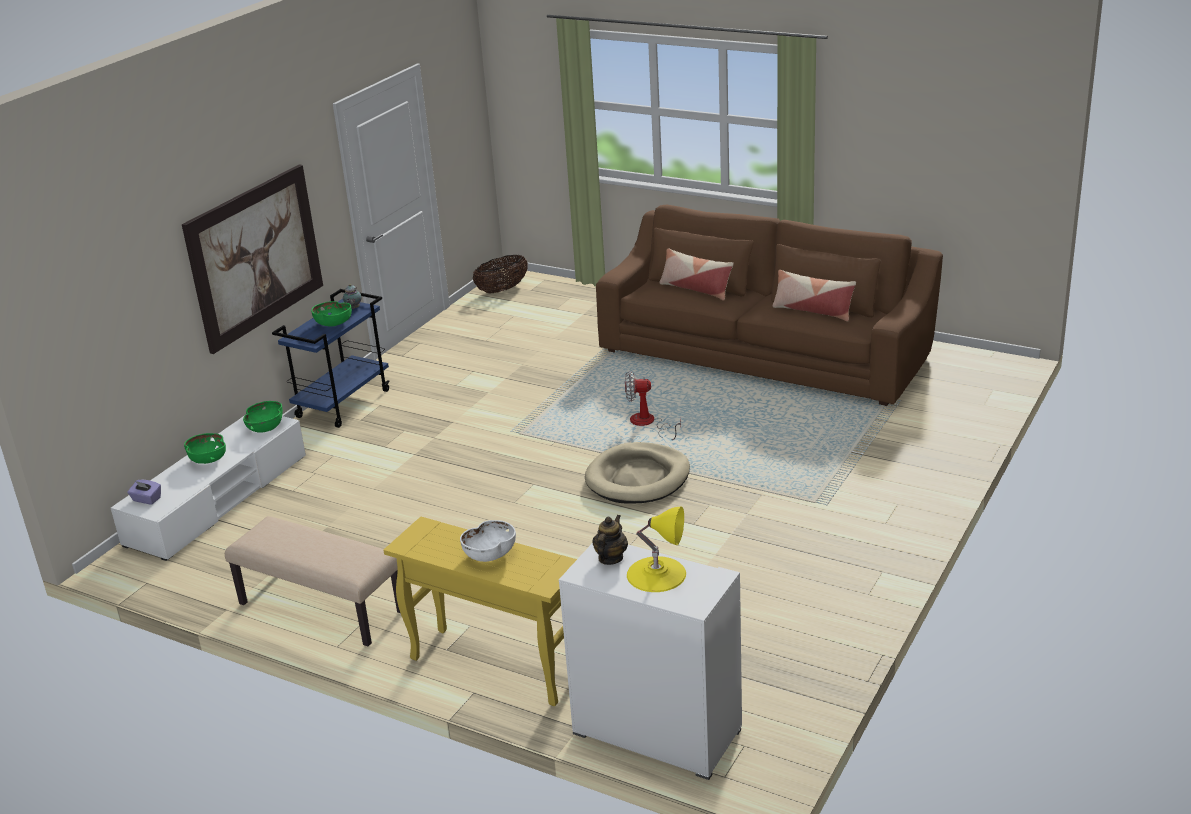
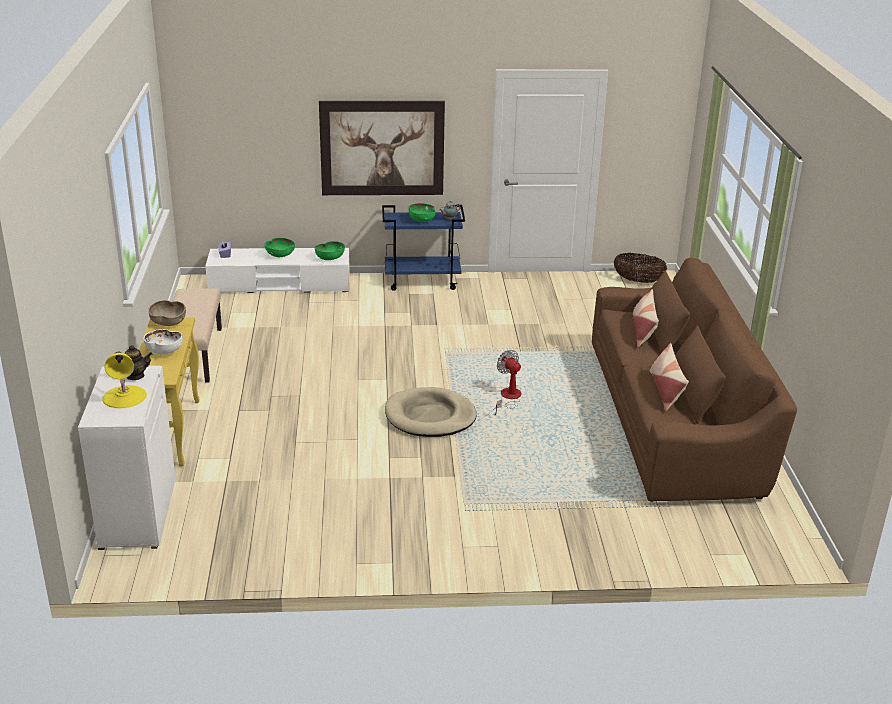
camera: 55 degrees right, 0 degrees up
none -> brown bowl [148,300,186,326]

